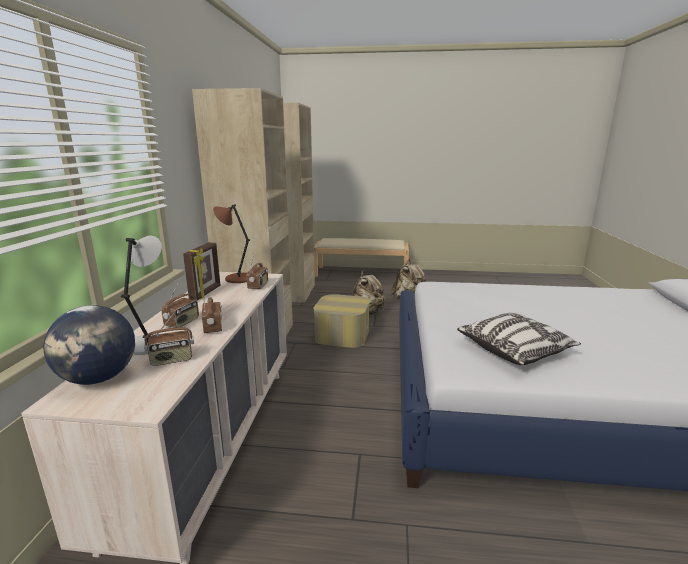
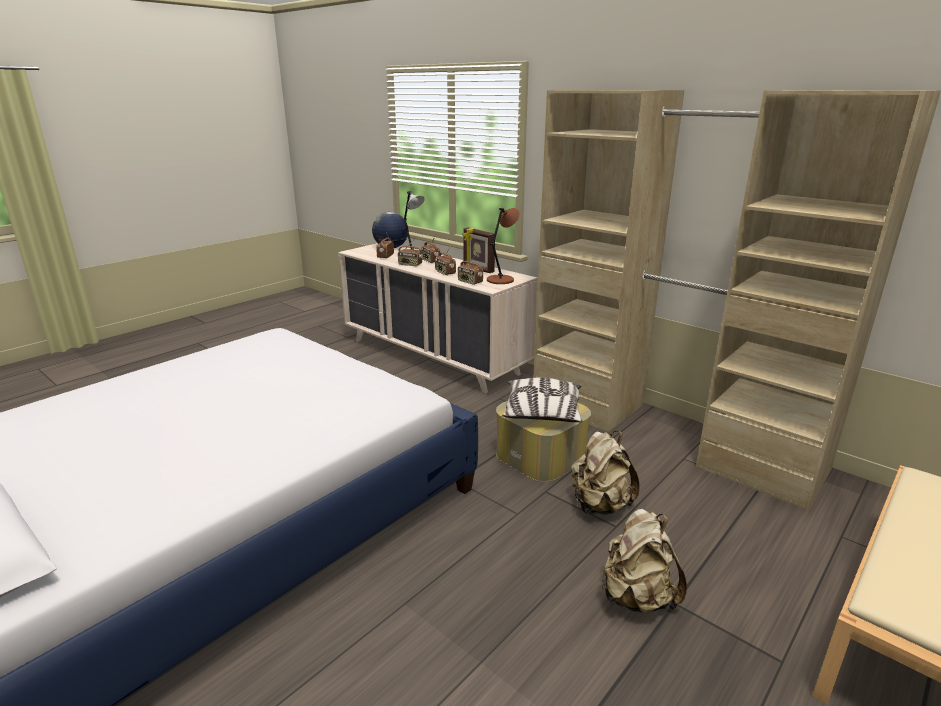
camera: 125 degrees right, 5 degrees up
pillow [457,313,581,365] -> pillow moved to [502,377,582,422]
none -> radio [435,246,456,275]

